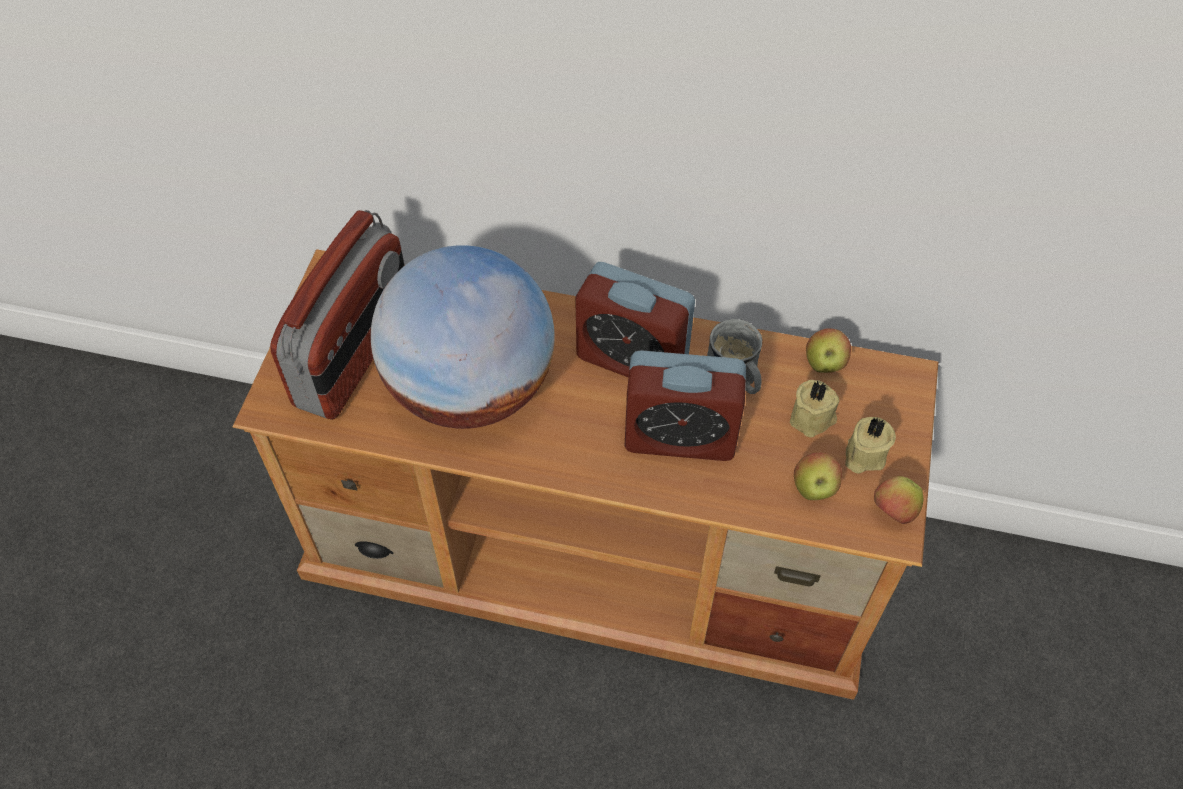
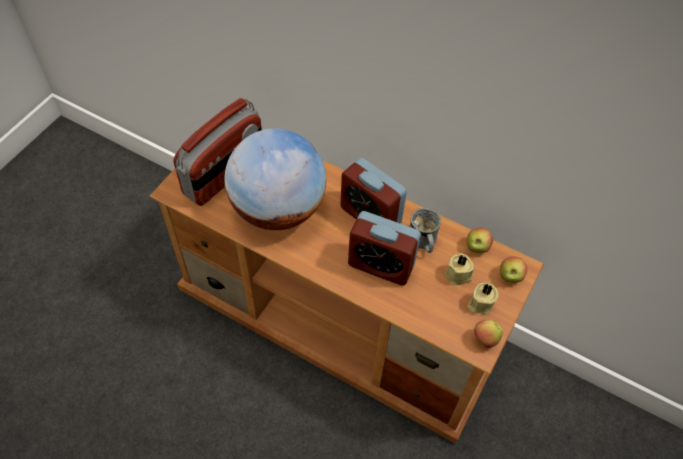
camera: 15 degrees right, 0 degrees up
apple [794,453,842,500] -> apple moved to [500,256,527,283]

